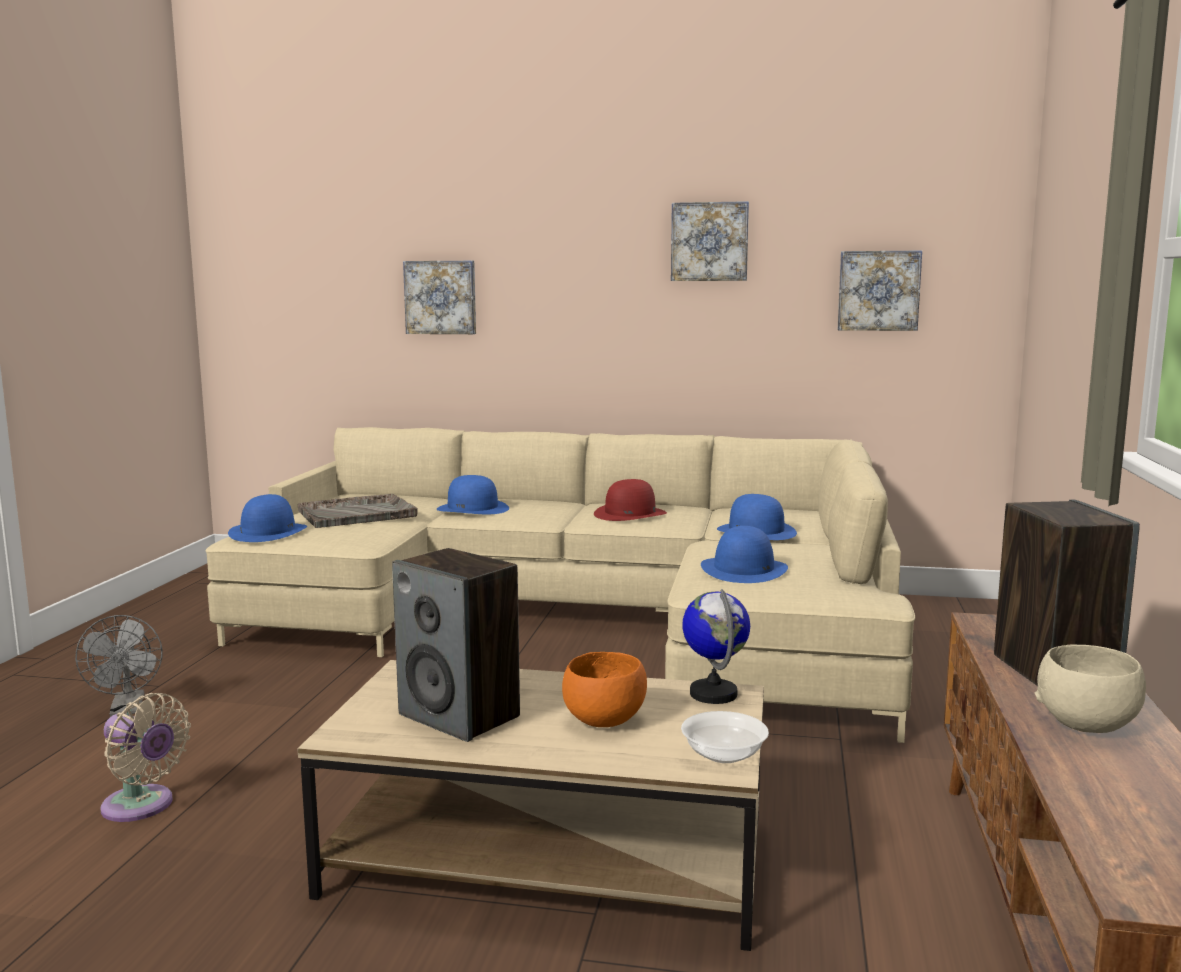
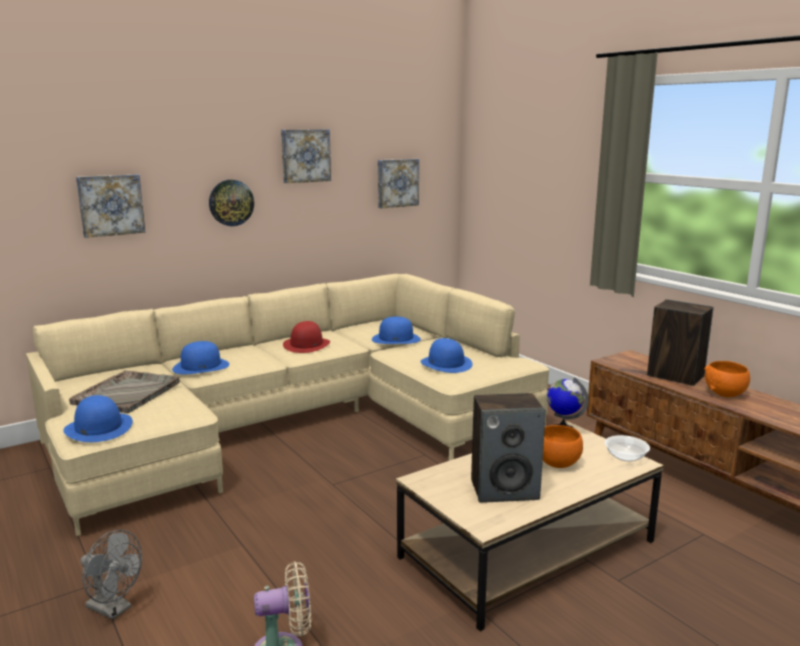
camera: 45 degrees left, 5 degrees up
beige bowl [1034,644,1146,733] -> orange bowl [704,361,750,397]
none -> wall clock [209,180,254,226]

